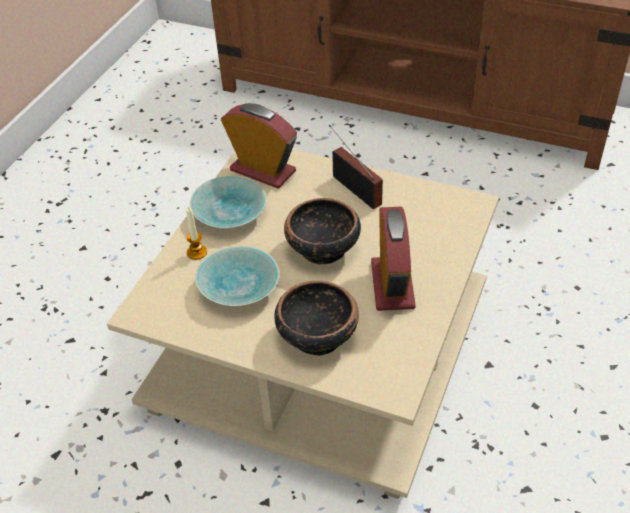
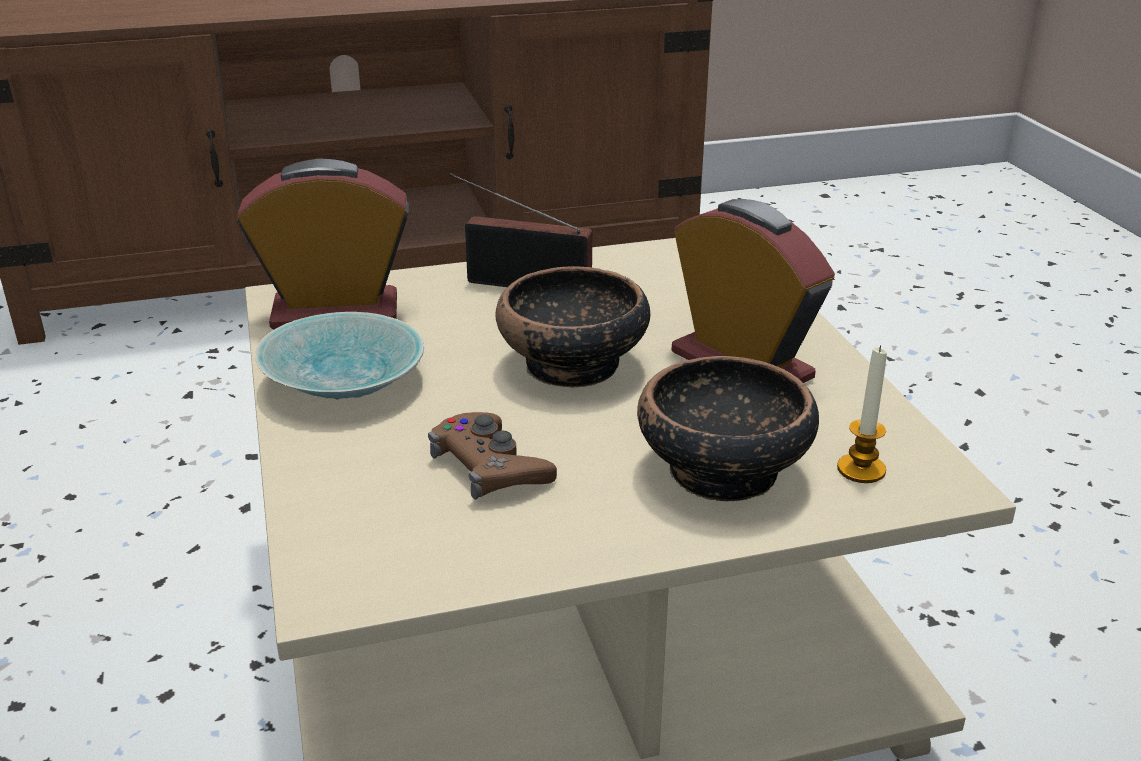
camera: 40 degrees left, 15 degrees down
candle [186,207,207,260] -> candle moved to [837,345,887,483]
turquoise bowl [195,246,280,306] -> brown game controller [428,412,557,500]

